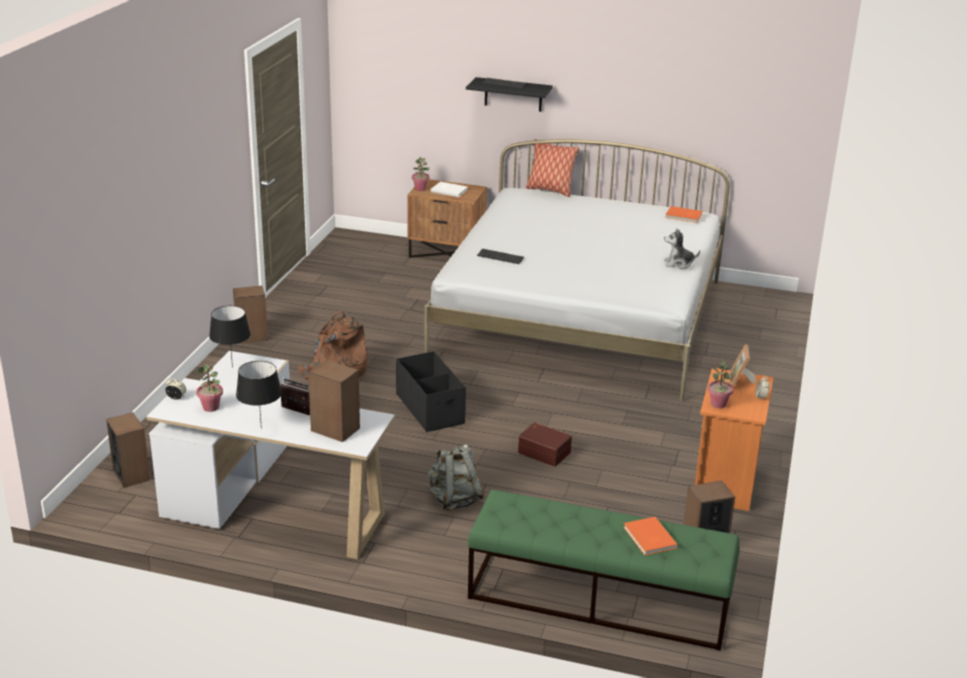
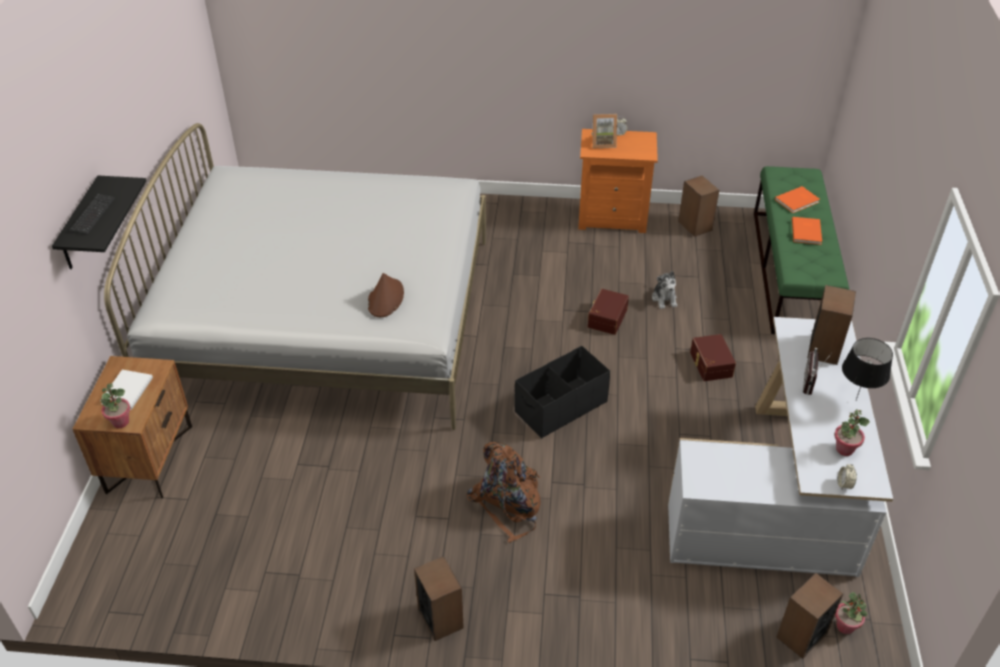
camera: 100 degrees left, 15 degrees up
black table lamp [209,306,250,367] -> none
grey backpack [427,444,485,511] -> brown storage box [690,334,736,381]
keyboard [477,249,524,264] -> brown hat [368,273,404,317]
pillow [526,139,579,197] -> none
plush toy [664,228,700,269] -> plush toy moved to [652,271,677,309]
orange book [665,206,702,223] -> orange book moved to [792,217,822,245]
potted plant [708,360,734,408] -> potted plant moved to [835,592,868,634]

